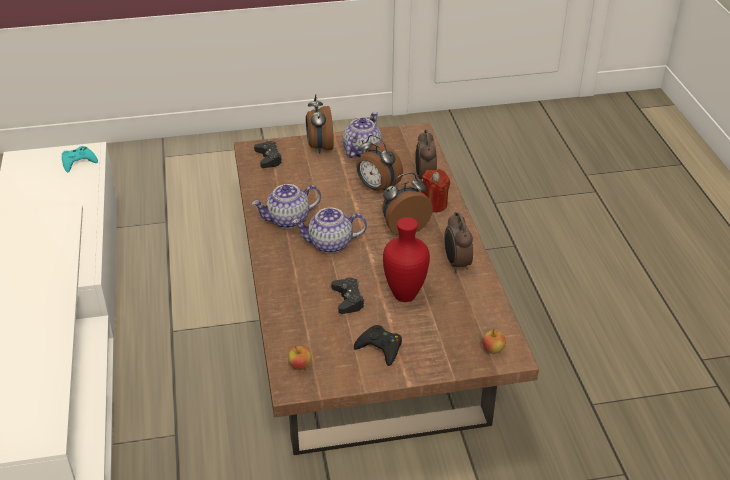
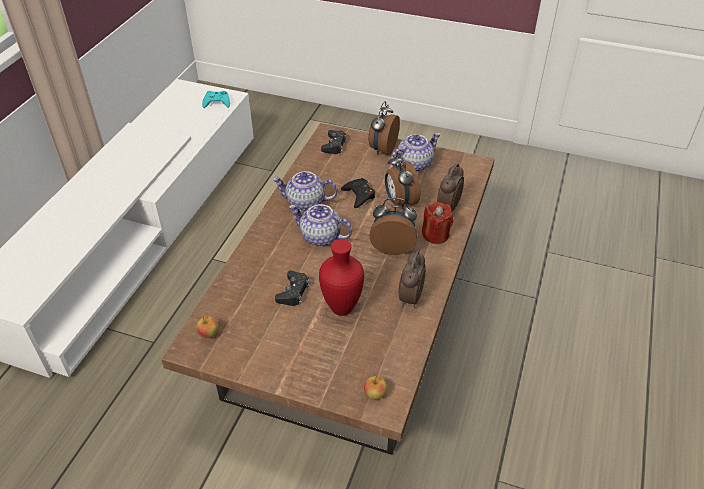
camera: 30 degrees right, 5 degrees up
black game controller [354,325,402,366] -> black game controller moved to [341,178,375,208]

